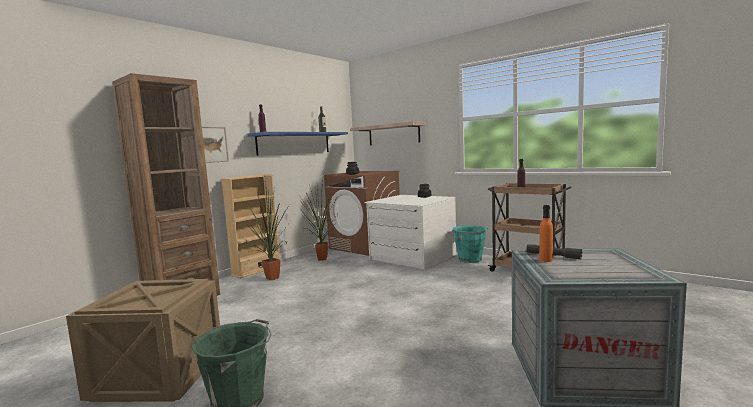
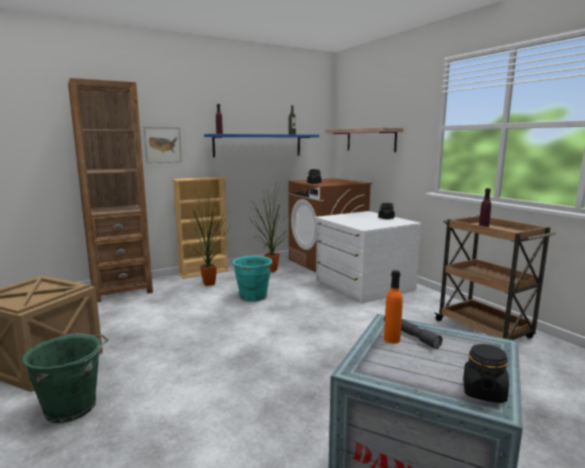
camera: 20 degrees right, 5 degrees up
turquoise bucket [453,225,488,263] -> turquoise bucket moved to [230,256,272,302]
none -> black jar [463,344,509,403]

